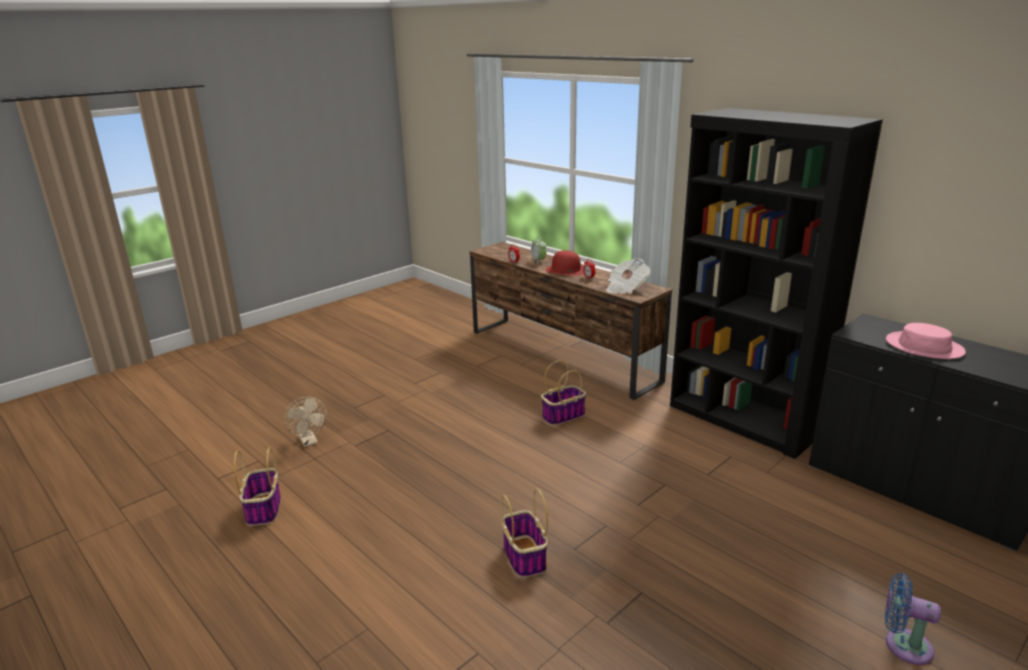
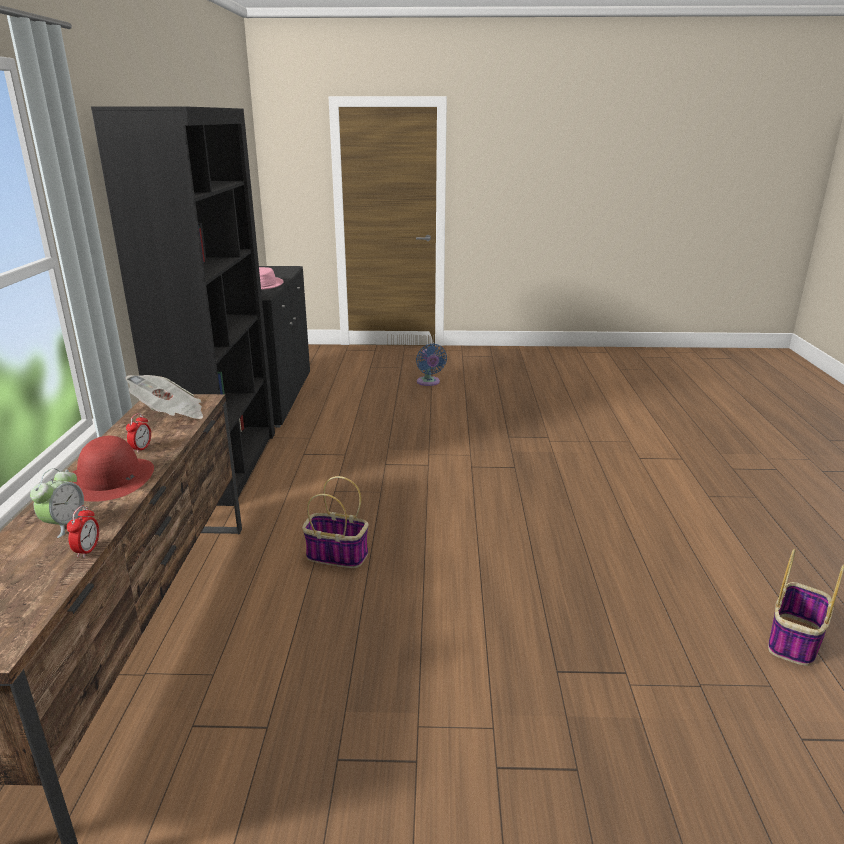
camera: 135 degrees left, 0 degrees up
beige fan [284,397,327,447] -> none
basket [501,488,548,578] -> none

